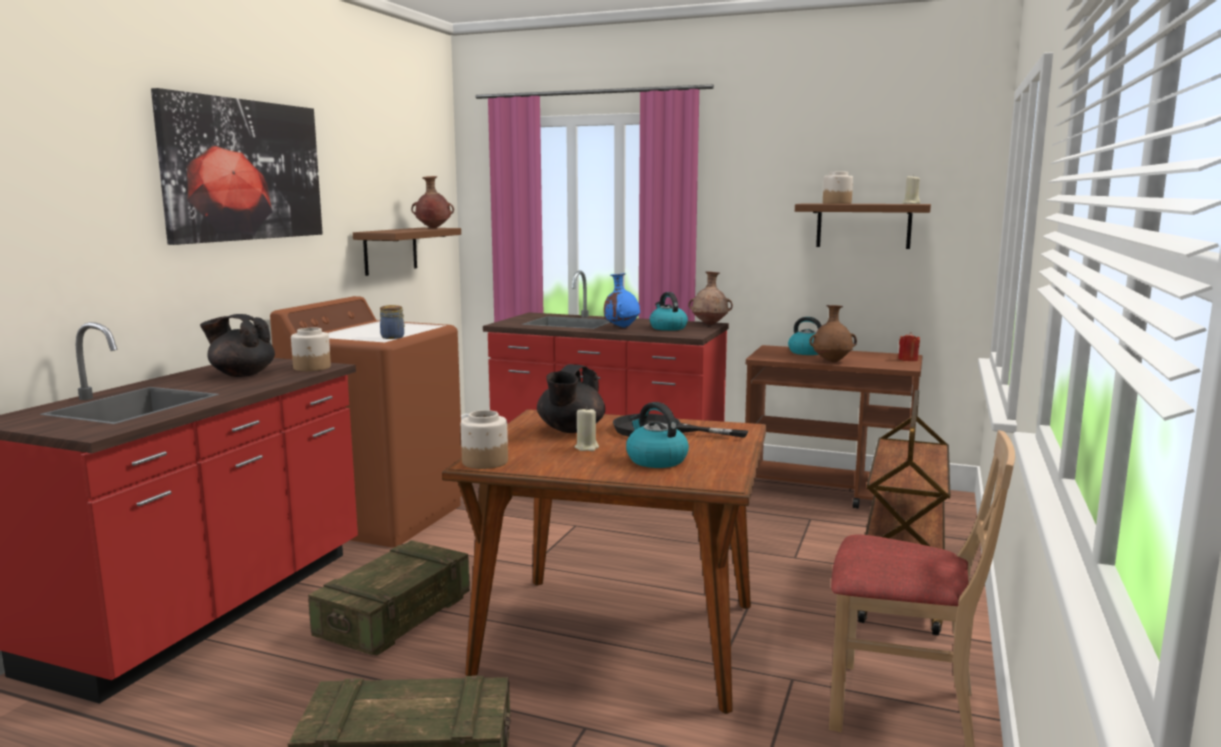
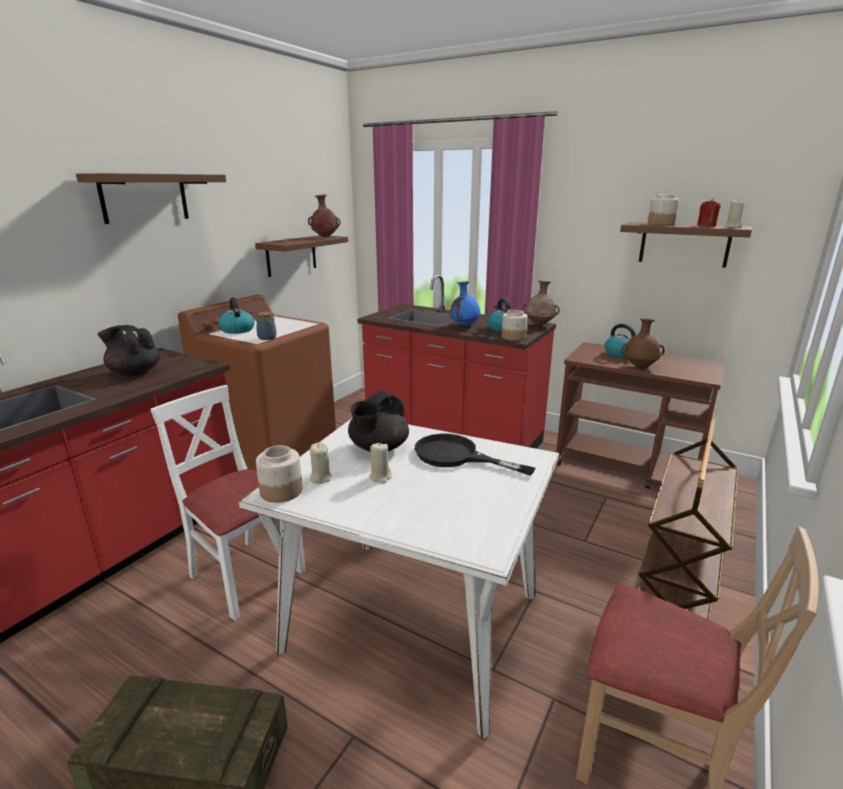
camera: 10 degrees right, 10 degrees up
picture [151,88,323,245] -> brown shelf [76,173,226,224]
jar [291,328,331,371] -> jar moved to [501,310,527,341]
crate [308,540,470,656] -> white chair [150,385,306,621]
brown dining table [442,409,767,714] -> white dining table [239,418,559,739]
kettle [626,402,689,468] -> kettle moved to [218,297,255,334]
red candle [898,332,920,361] -> red candle moved to [697,199,721,226]
none -> beige candle [310,442,332,484]

